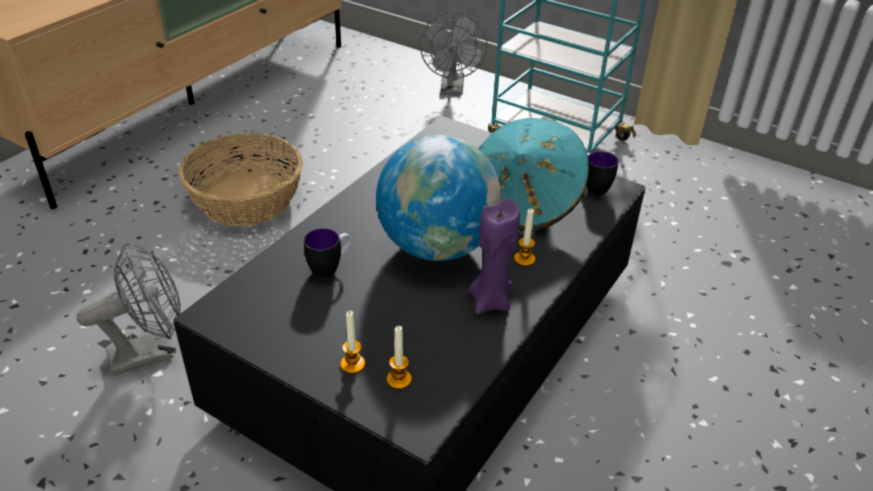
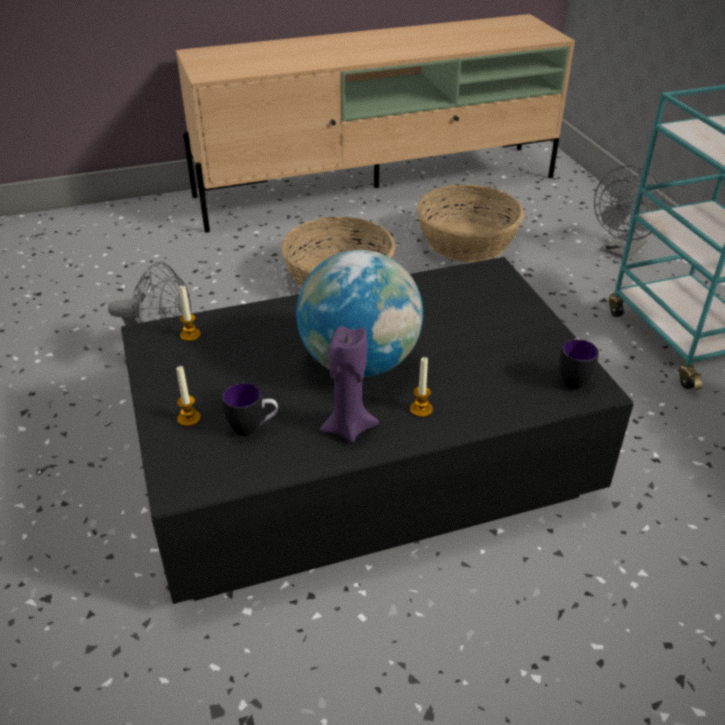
camera: 40 degrees right, 0 degrees up
mug [304,228,351,279] -> mug moved to [222,383,278,436]
candle [386,326,412,389] -> candle moved to [179,285,201,341]
turquoise hat [478,117,589,231] -> none
none -> basket [417,184,524,262]

